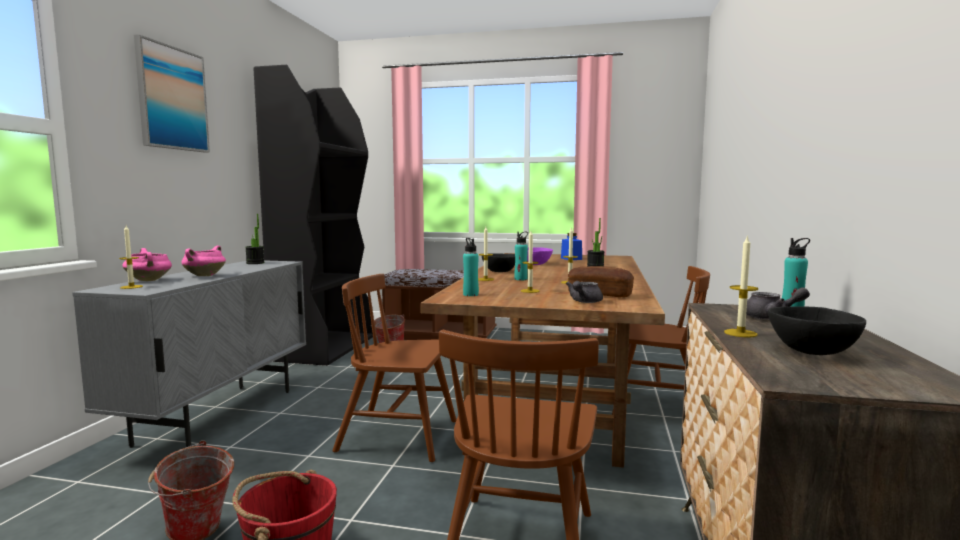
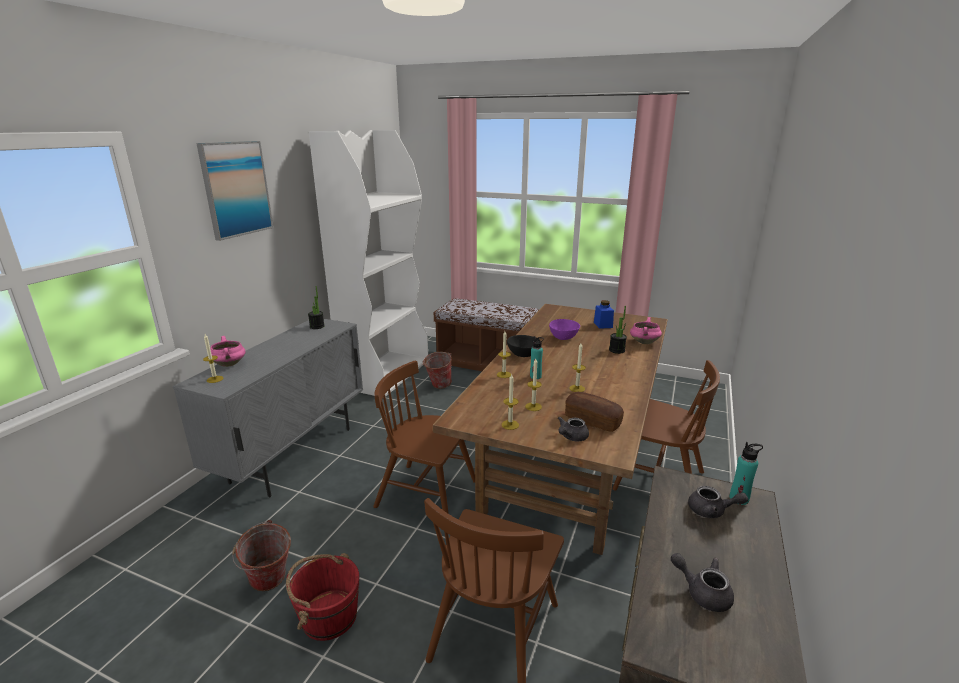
camera: 10 degrees right, 15 degrees up
pink cooking pot [181,246,226,276] -> pink cooking pot moved to [630,317,662,344]
black bookcase [253,65,373,366] -> white bookcase [309,130,428,397]
turquoise bottle [463,238,479,296] -> none
candle [724,235,758,337] -> candle moved to [501,374,519,430]
black bowl [768,306,866,355] -> grey teapot [671,553,734,612]

